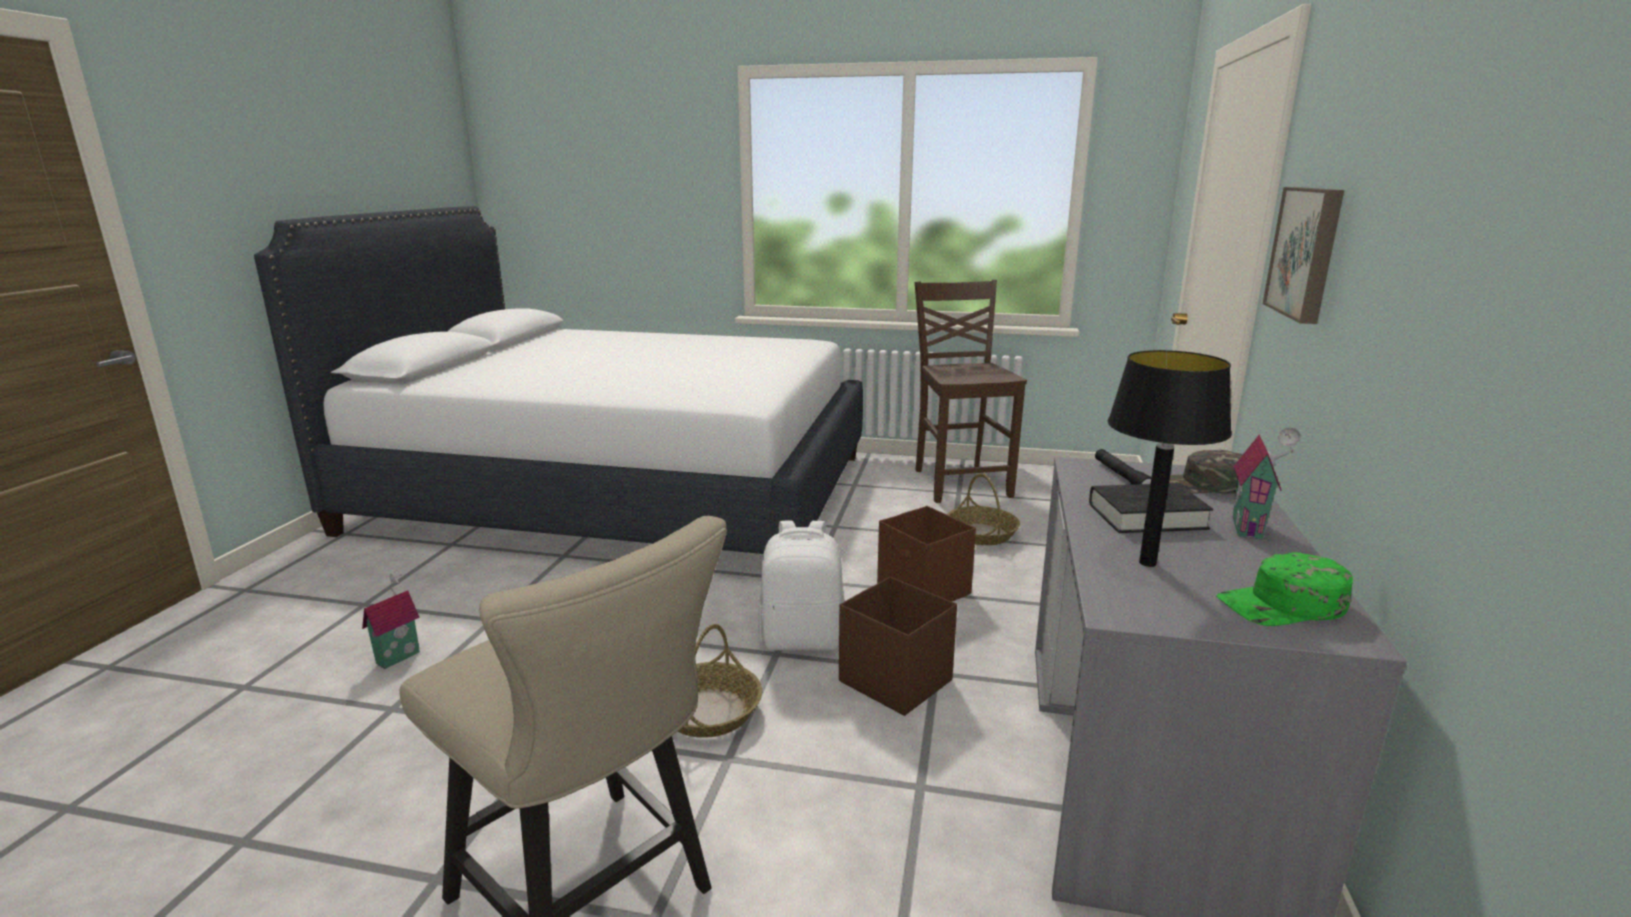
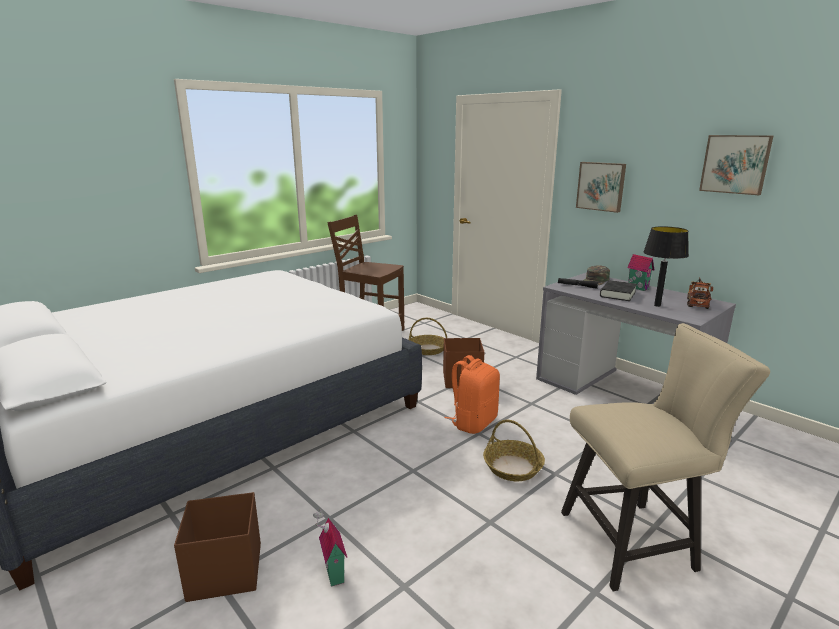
camera: 55 degrees left, 0 degrees up
white backpack [758,521,845,650] -> orange backpack [444,355,500,434]
brown storage box [839,576,957,716] -> brown storage box moved to [174,492,261,602]
green cap [1216,552,1353,626] -> toy truck [687,278,713,309]
none -> picture [699,135,773,195]

